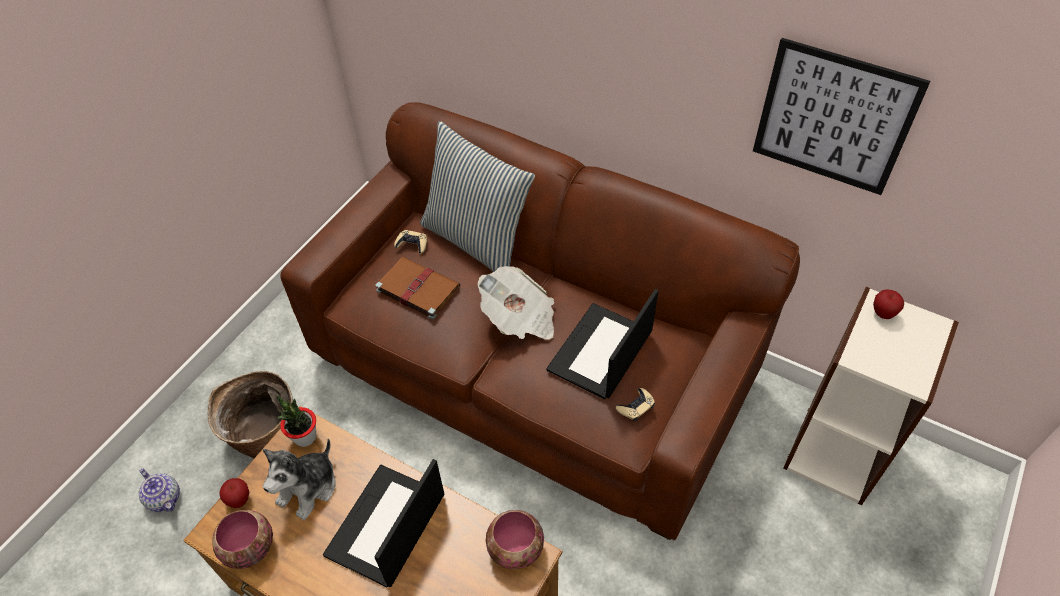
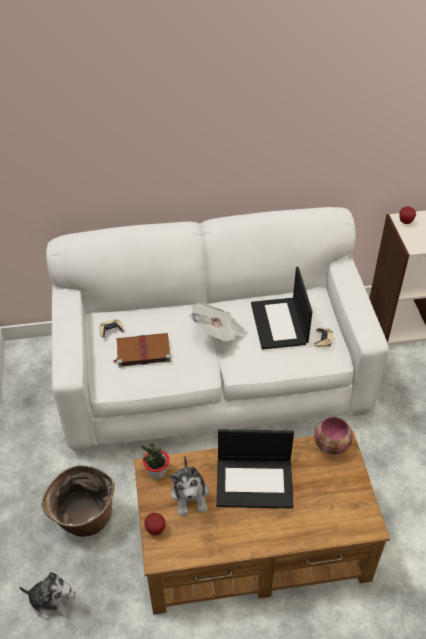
camera: 40 degrees left, 5 degrees down
teapot [139,469,180,512] -> plush toy [19,572,76,619]
bowl [212,509,273,569] -> none
brown sofa [280,102,800,541] -> white sofa [46,207,389,452]
laptop [323,459,444,588] -> laptop turned 75 degrees counterclockwise [216,429,294,509]
pillow [420,121,535,272] -> none
picture [753,38,930,195] -> none

